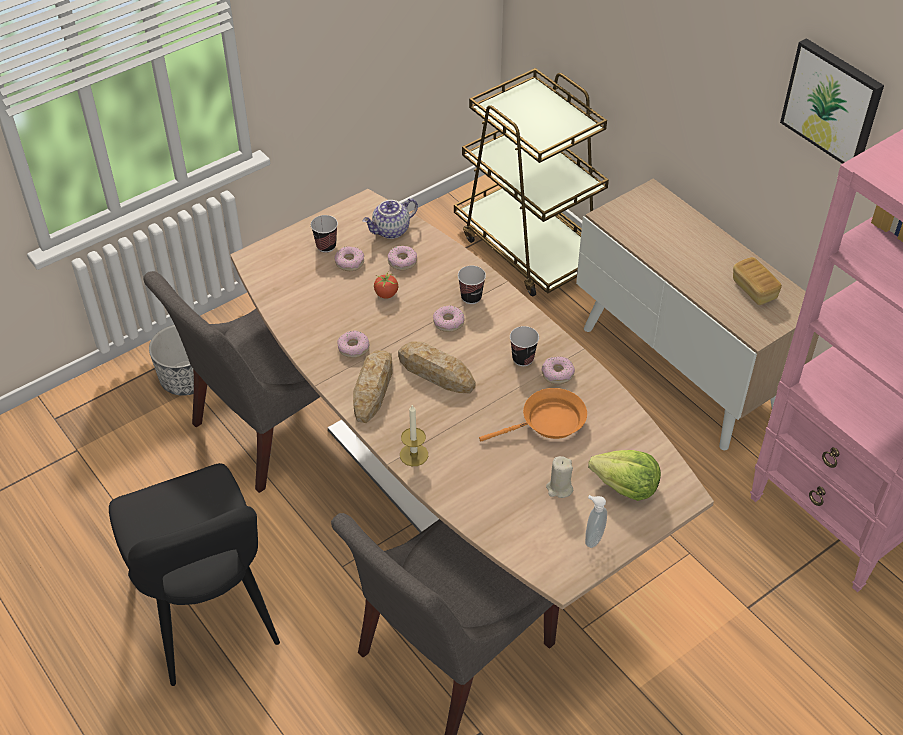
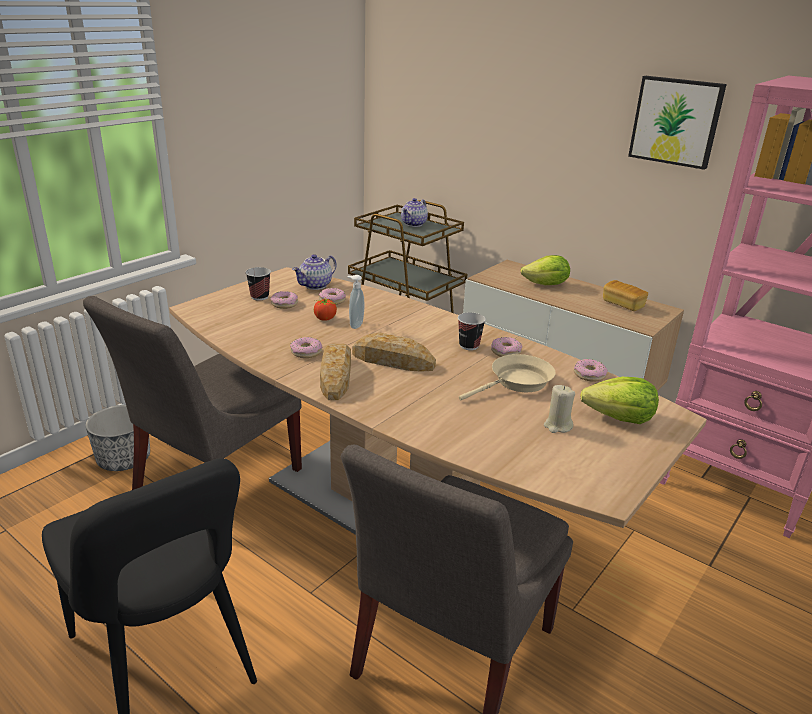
camera: 15 degrees left, 20 degrees down
candle [400,405,428,466] -> none
donut [433,305,465,332] -> donut moved to [574,359,608,382]
cup [458,266,486,304] -> none
orange frying pan [479,388,587,442] -> beige frying pan [459,354,556,400]
soap dispenser [585,495,607,548] -> soap dispenser moved to [347,275,364,329]
none -> teapot [401,198,428,227]
none -> lettuce [521,255,570,285]

